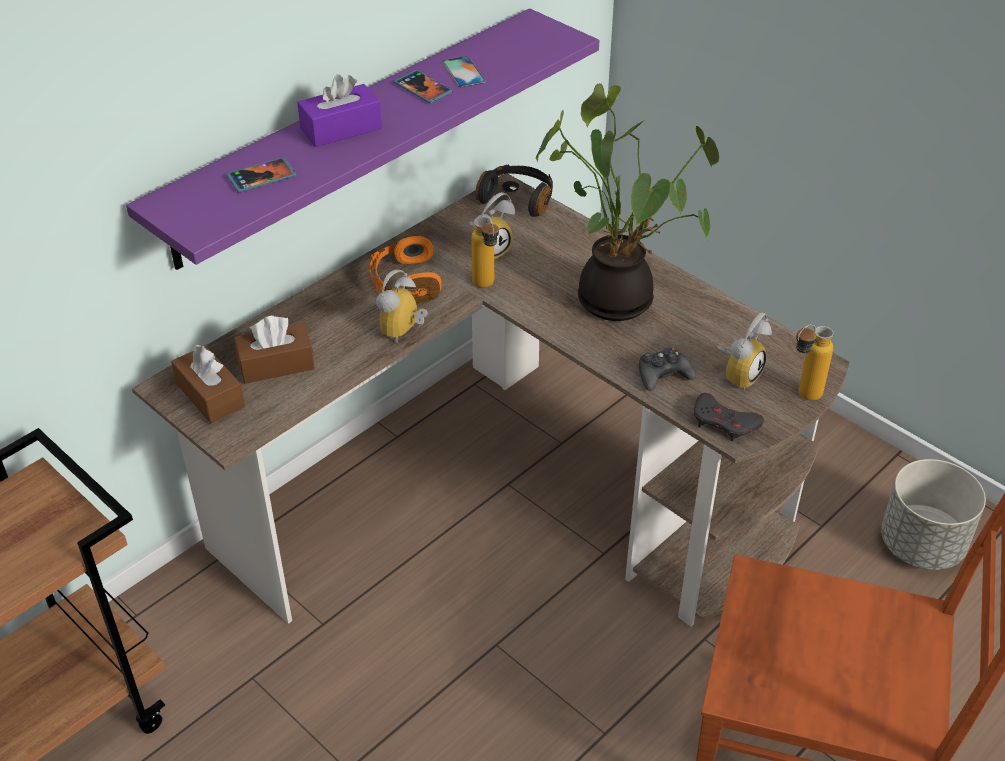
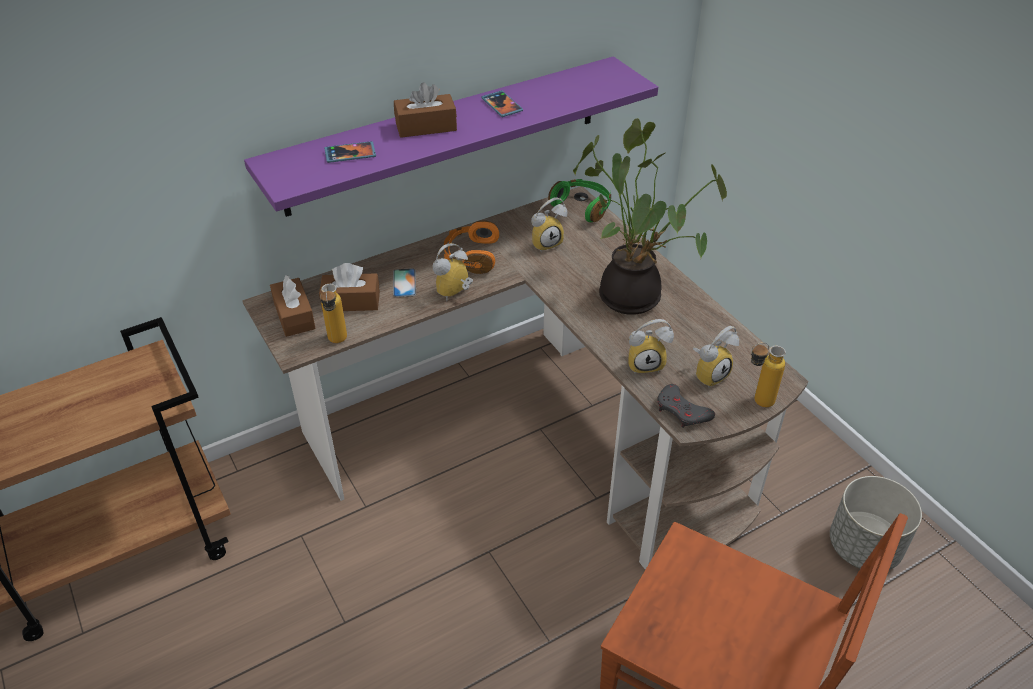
camera: 15 degrees right, 0 degrees up
purple tissue box [297,74,382,147] -> brown tissue box [394,82,457,138]
phone [442,56,486,87] -> phone moved to [393,268,416,297]
bottle [471,217,499,288] -> bottle moved to [320,284,347,343]
black headphones [476,164,553,217] -> green headphones [548,179,611,222]
black game controller [639,348,696,391] -> alarm clock [628,319,674,374]

